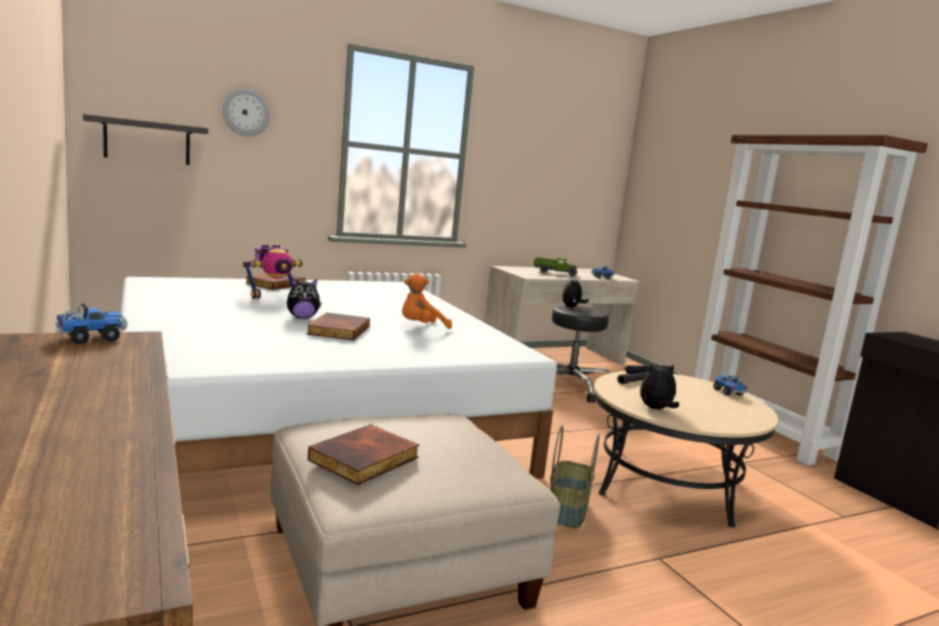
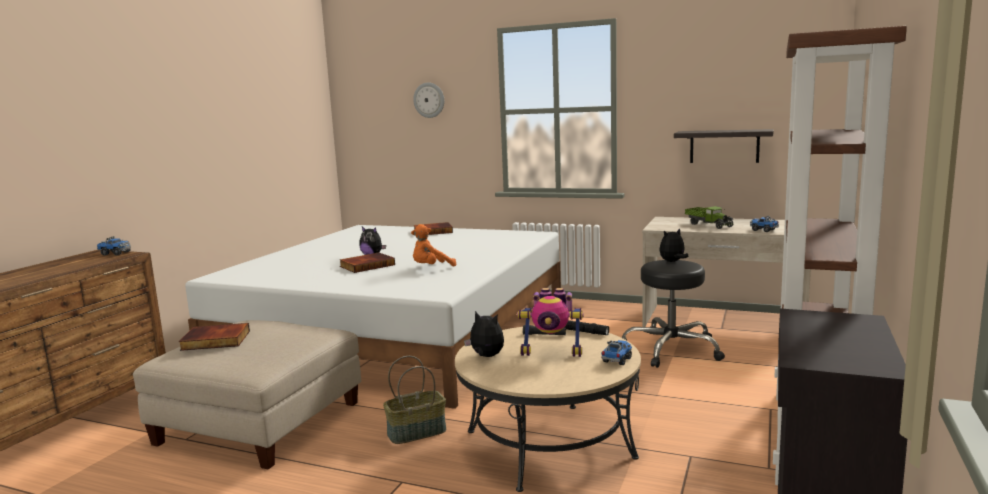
camera: 50 degrees right, 0 degrees up
shelf [83,114,208,165] -> shelf moved to [674,129,774,163]
toy robot [243,244,303,299] -> toy robot moved to [517,288,584,357]
orange plush toy [402,273,452,329] -> orange plush toy turned 45 degrees counterclockwise [411,224,456,267]

